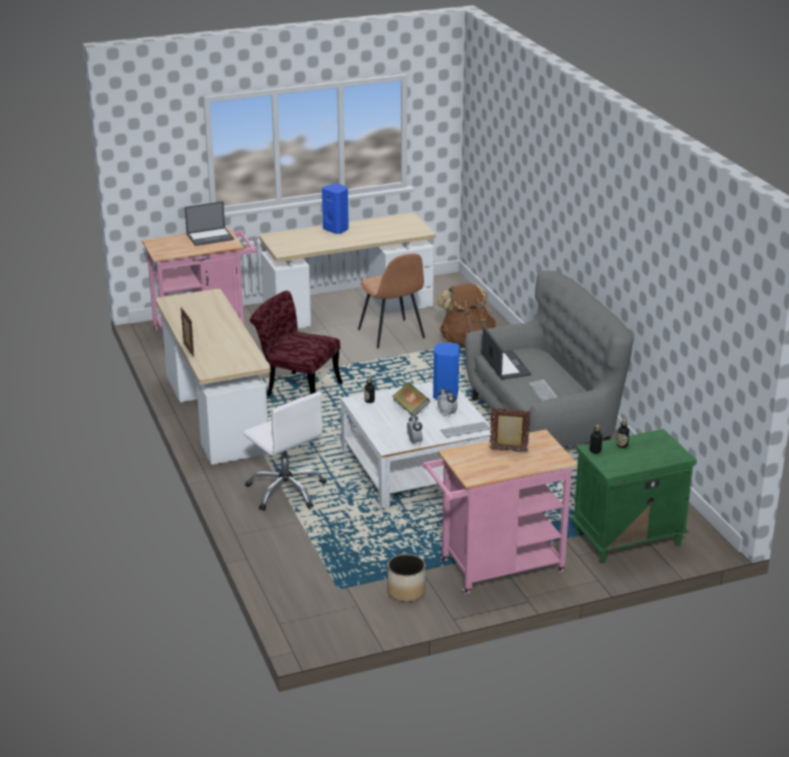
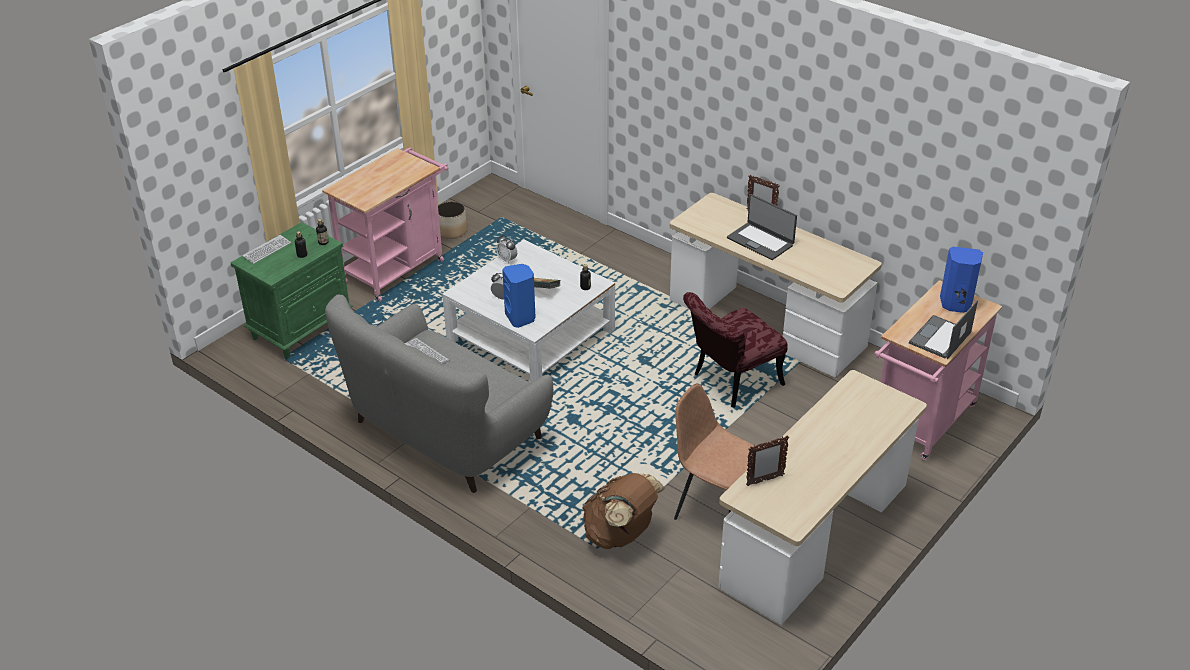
camera: 150 degrees right, 10 degrees up
white office chair [243,392,327,511] -> none
red chair [250,291,343,396] -> red chair turned 150 degrees clockwise [683,292,788,408]
blue speaker [322,184,349,234] -> blue speaker moved to [940,247,983,313]
keyboard [440,422,490,438] -> keyboard moved to [242,235,291,264]
laptop [482,327,531,380] -> laptop moved to [727,194,797,260]
picture frame [490,408,531,452] -> picture frame moved to [746,436,789,486]

